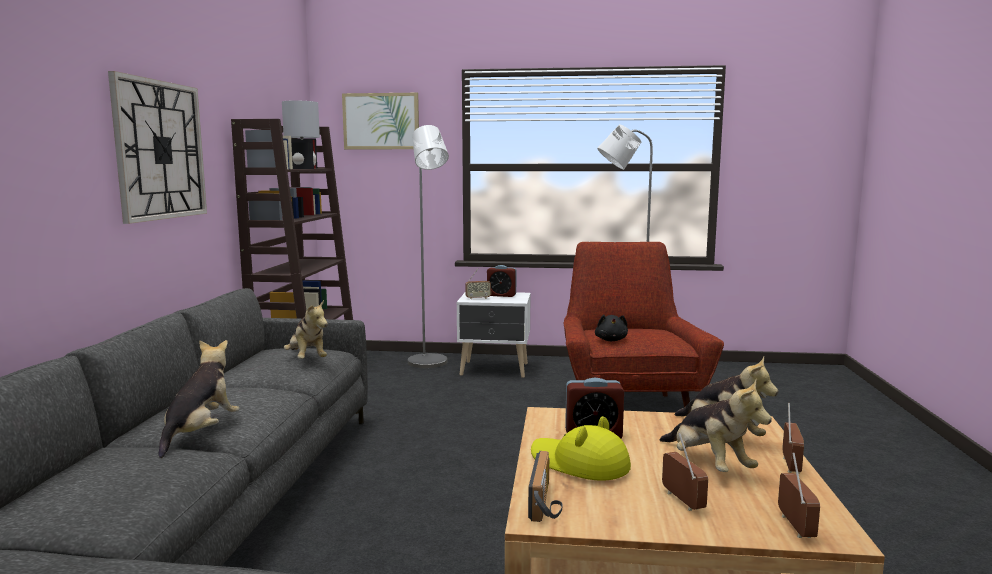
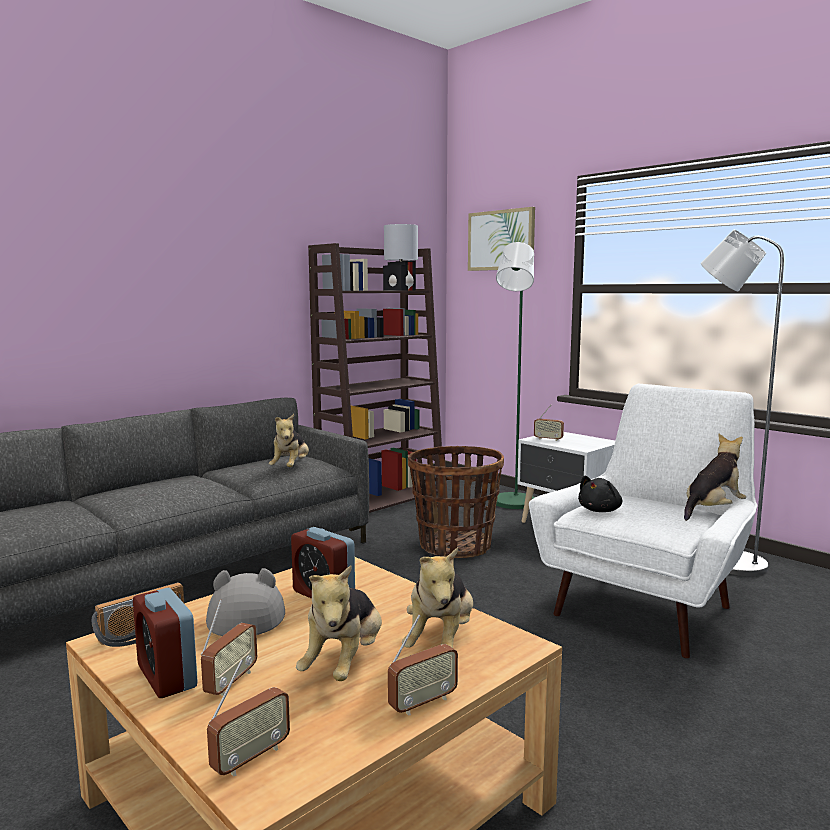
camera: 40 degrees right, 0 degrees up
wall clock [108,71,207,224] -> none
plush toy [159,340,240,458] -> plush toy moved to [684,434,746,521]
grey floor lamp [408,125,449,368] -> green floor lamp [496,242,535,509]
alarm clock [487,265,516,297] -> alarm clock moved to [133,588,197,698]
yellow hat [531,416,631,481] -> grey hat [206,568,285,636]
red armchair [564,242,724,407] -> white armchair [529,383,758,658]
none -> basket [408,446,504,558]

